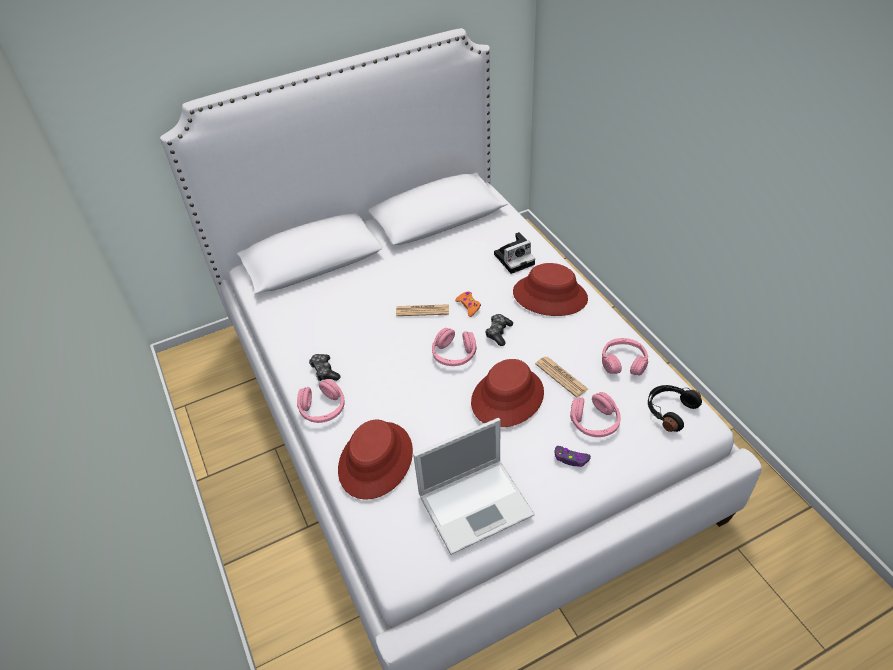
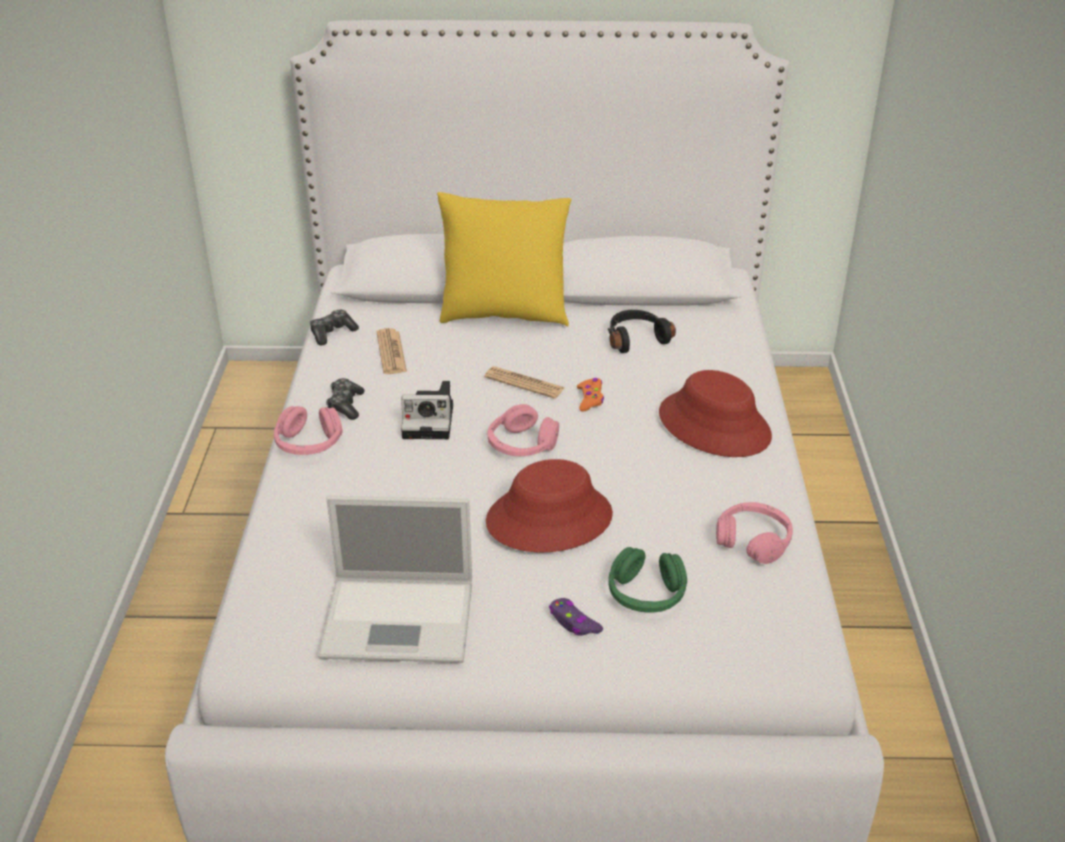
camera: 25 degrees right, 10 degrees down
red hat [338,419,413,500] -> none
game controller [485,314,513,346] -> game controller moved to [310,310,359,345]
camera [494,232,535,274] -> camera moved to [401,381,453,439]
newspaper [535,356,588,398] -> newspaper moved to [377,328,407,374]
pink headphones [570,392,621,437] -> green headphones [608,547,687,613]
black headphones [648,385,702,432] -> black headphones moved to [608,310,676,353]
none -> yellow pillow [437,192,572,326]

